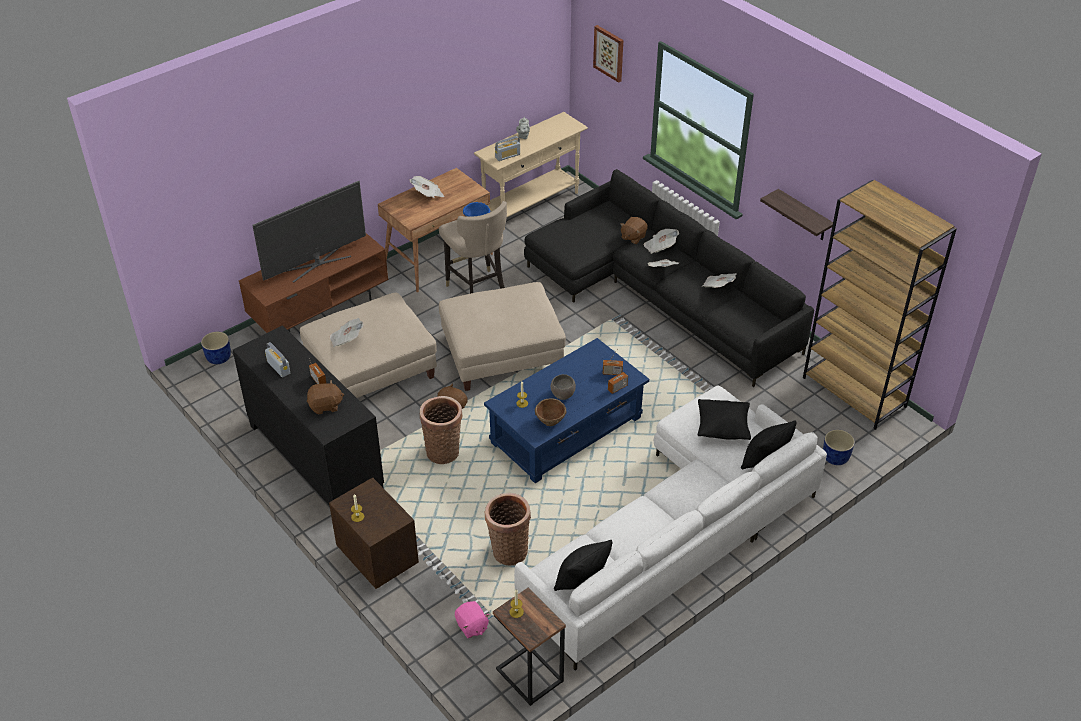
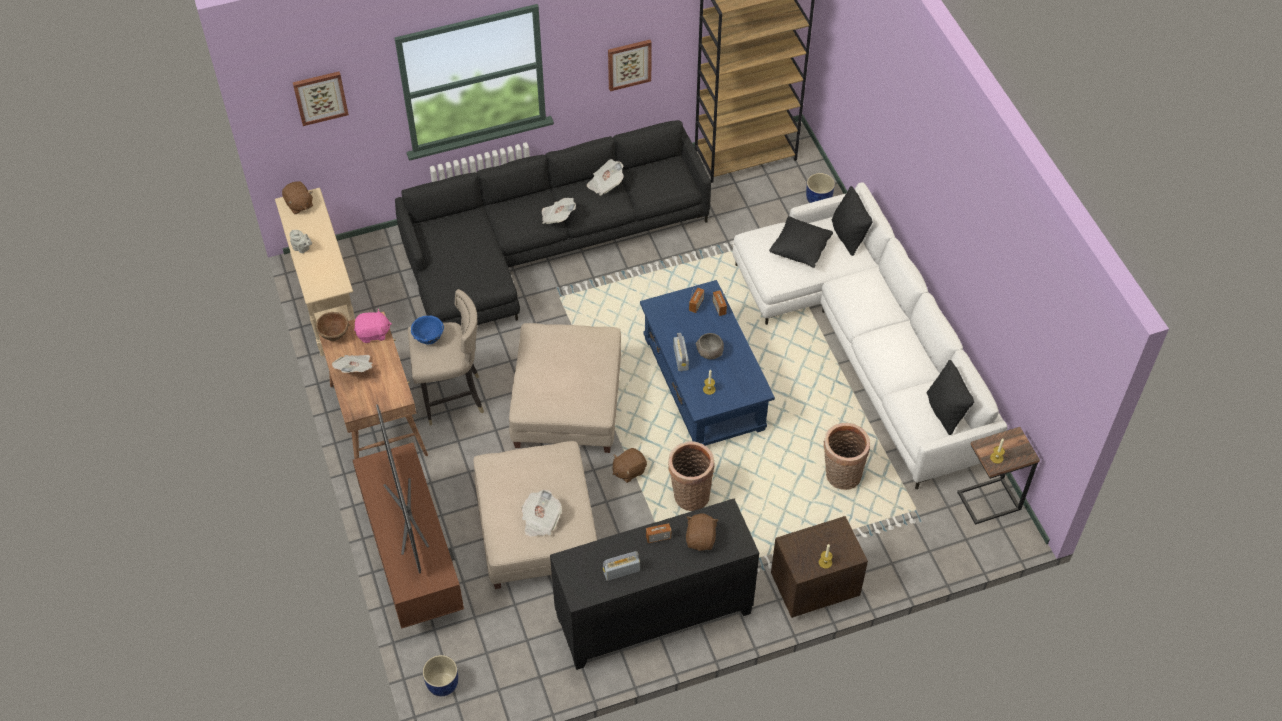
camera: 70 degrees left, 10 degrees up
pink plush toy [455,601,490,638] -> pink plush toy moved to [354,309,392,343]
radio [495,136,520,161] -> radio moved to [674,333,689,371]
brown bowl [535,398,566,426] -> brown bowl moved to [315,312,349,341]
brown plush toy [620,217,648,244] -> brown plush toy moved to [282,181,313,214]
newspaper [644,229,679,254] -> none
shelf [760,189,833,240] -> picture [608,40,652,91]

